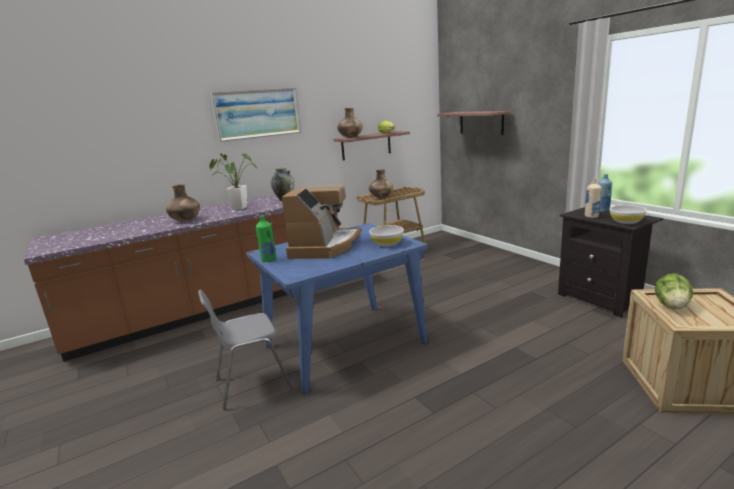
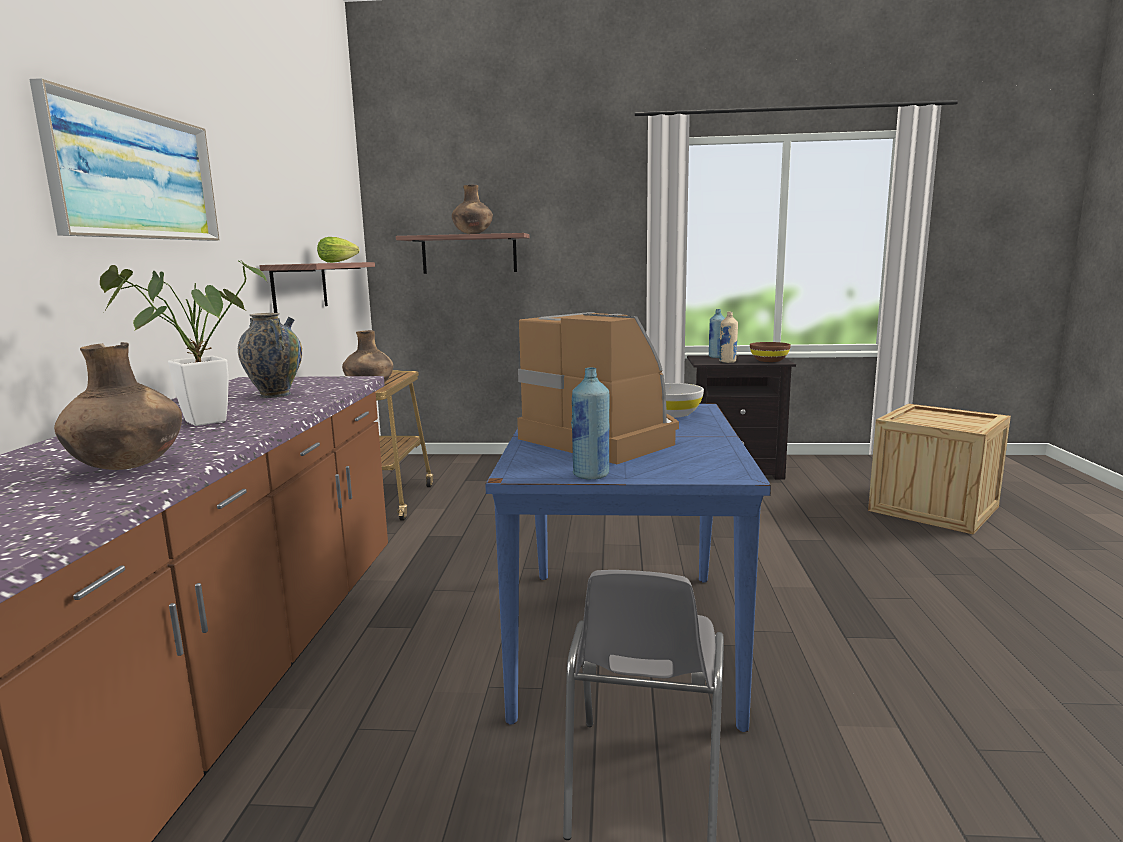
camera: 55 degrees left, 5 degrees down
green bottle [256,216,276,262] -> blue bottle [571,367,610,480]
brown vase [337,108,363,138] -> brown vase moved to [452,185,493,234]
white bowl [609,205,646,224] -> brown bowl [750,342,791,362]
lettuce [655,273,693,309] -> none

